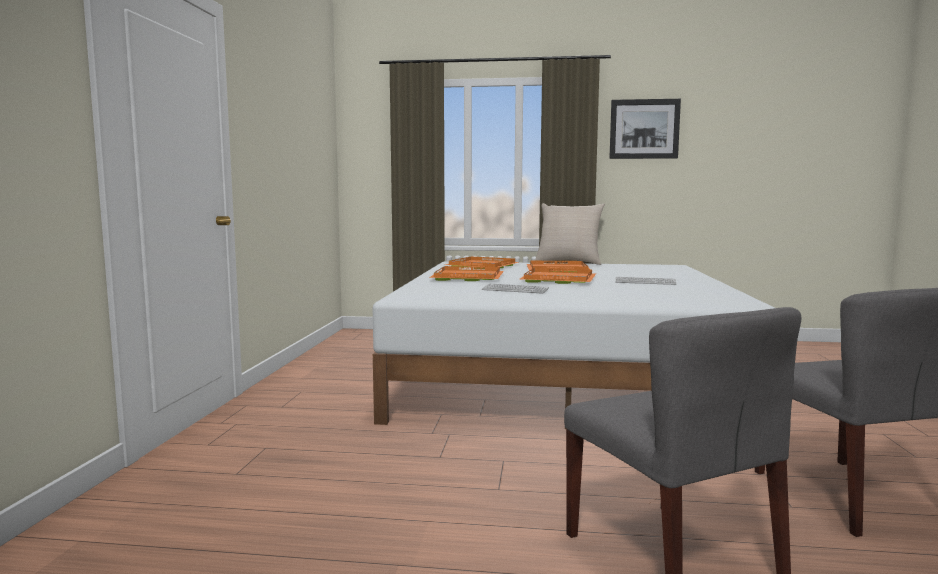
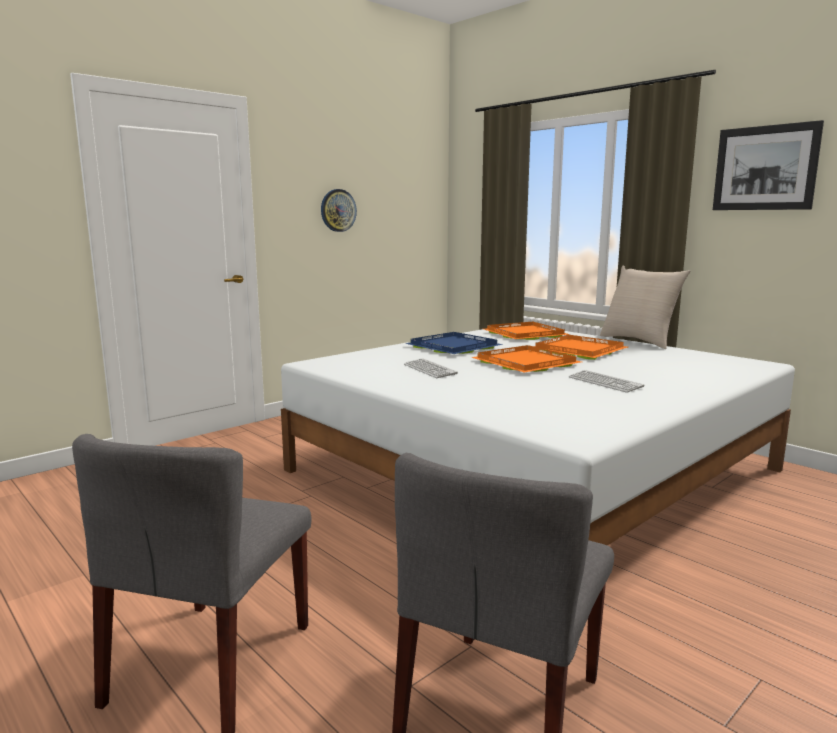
camera: 40 degrees right, 5 degrees up
orange tray [429,266,504,281] -> blue tray [405,332,503,354]
none -> wall clock [321,189,357,232]

